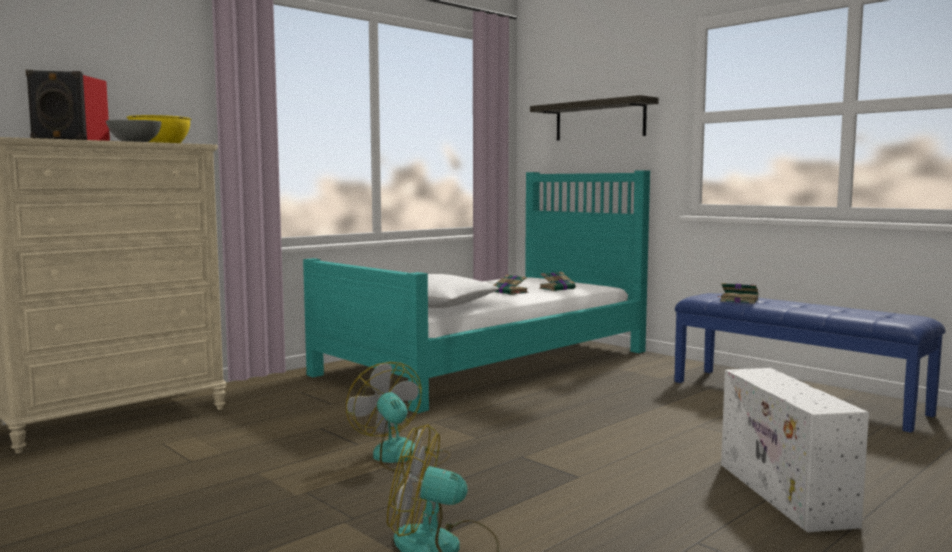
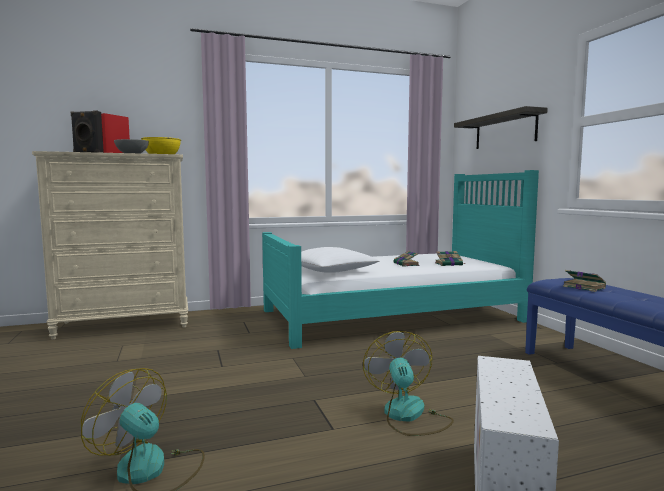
camera: 25 degrees right, 0 degrees up
fan [346,362,451,473] -> fan moved to [363,331,454,436]

